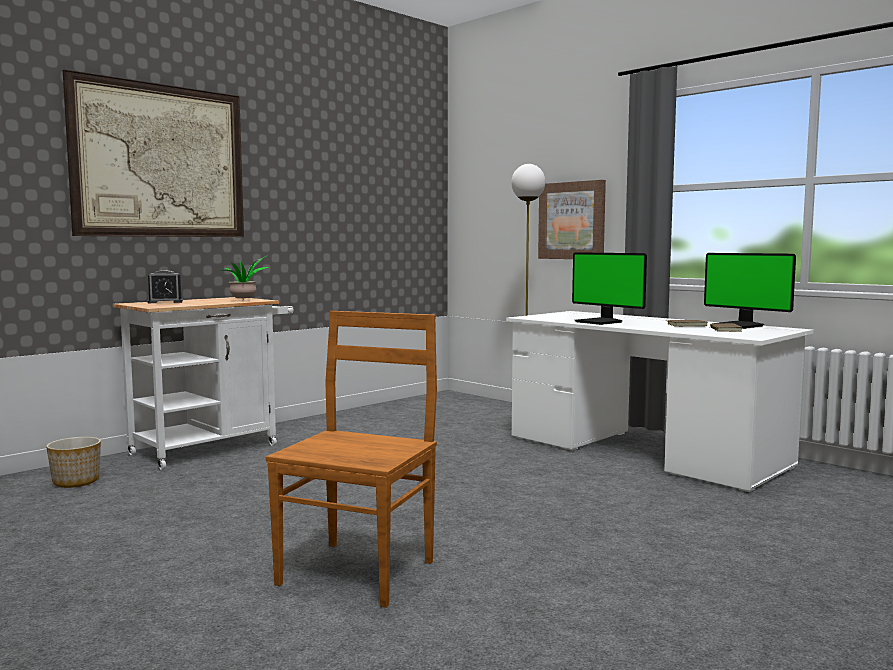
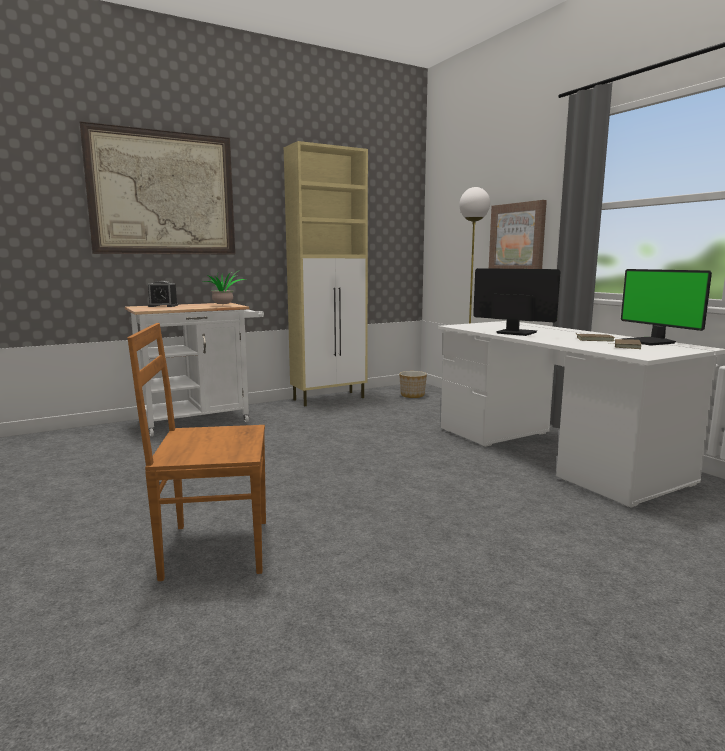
camera: 15 degrees right, 5 degrees up
planter [46,437,101,488] -> planter moved to [399,371,427,398]
brown chair [266,311,437,608] -> brown chair turned 135 degrees counterclockwise [127,323,266,581]
monitor [572,252,647,325] -> monitor turned 150 degrees clockwise [473,268,561,336]
none -> beige cabinet [284,141,368,406]

